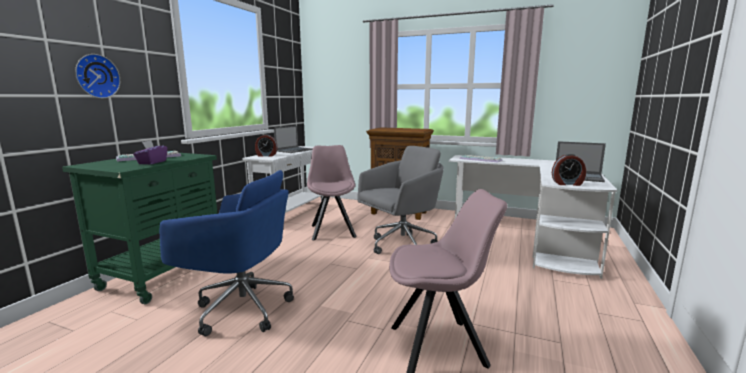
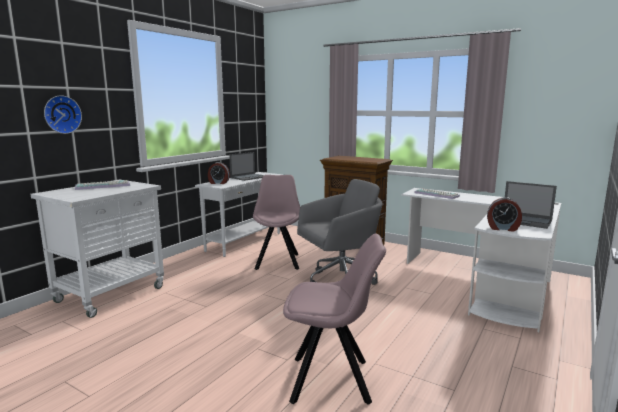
camera: 10 degrees right, 0 degrees up
green cart [62,153,217,304] -> white cart [30,180,164,318]
purple tissue box [133,140,167,164] -> none
blue office chair [160,170,294,336] -> none

